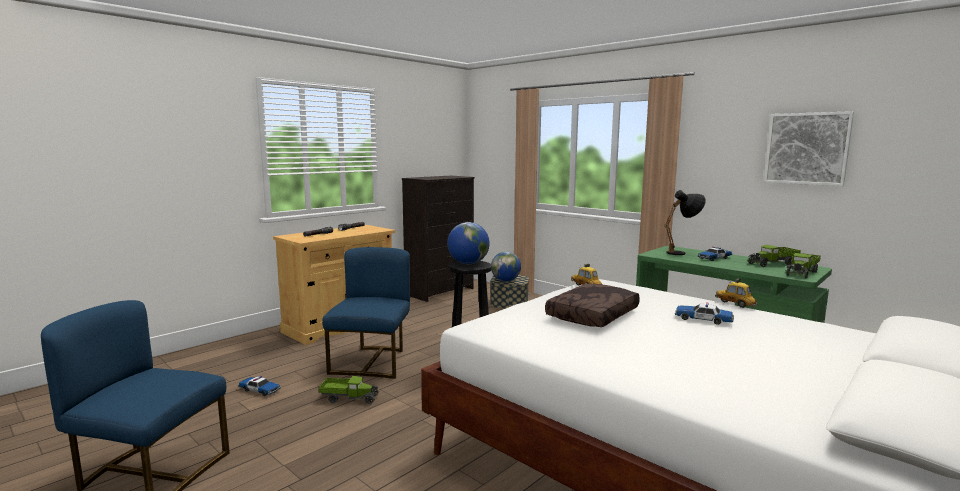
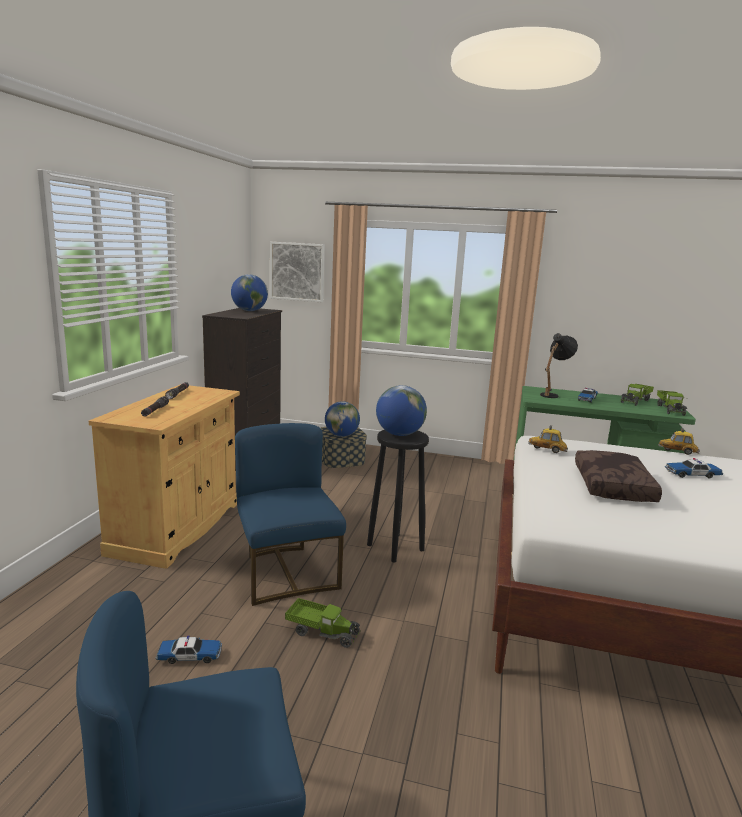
camera: 30 degrees left, 5 degrees up
toy truck [319,376,379,404] -> toy truck turned 45 degrees clockwise [285,598,360,648]
picture [764,111,854,186] -> picture moved to [270,242,325,302]
none -> globe [231,274,268,311]

